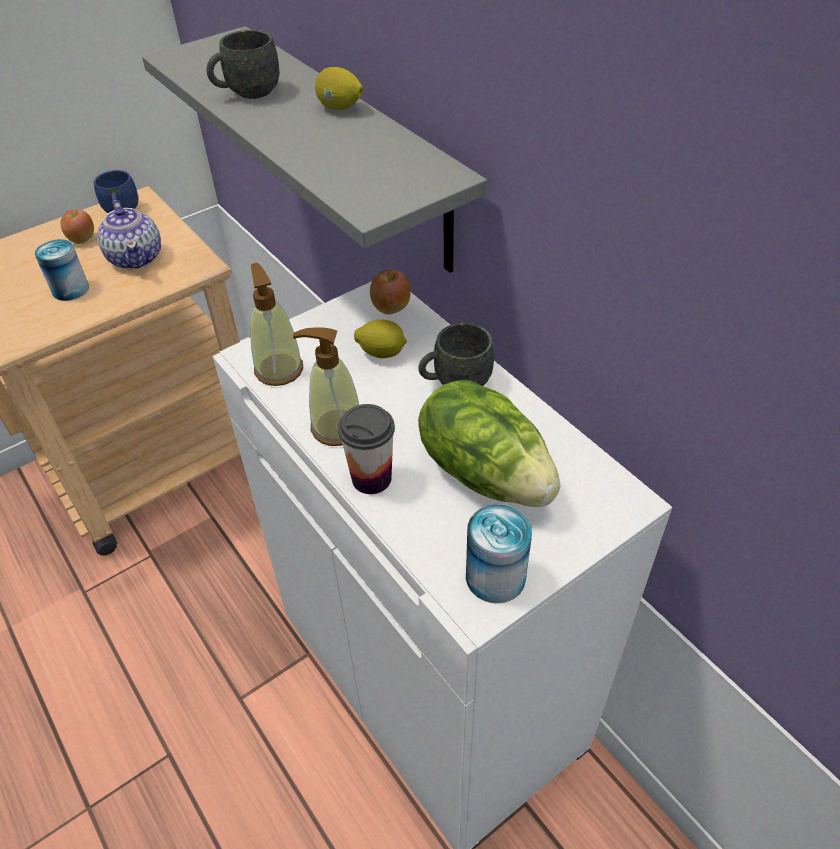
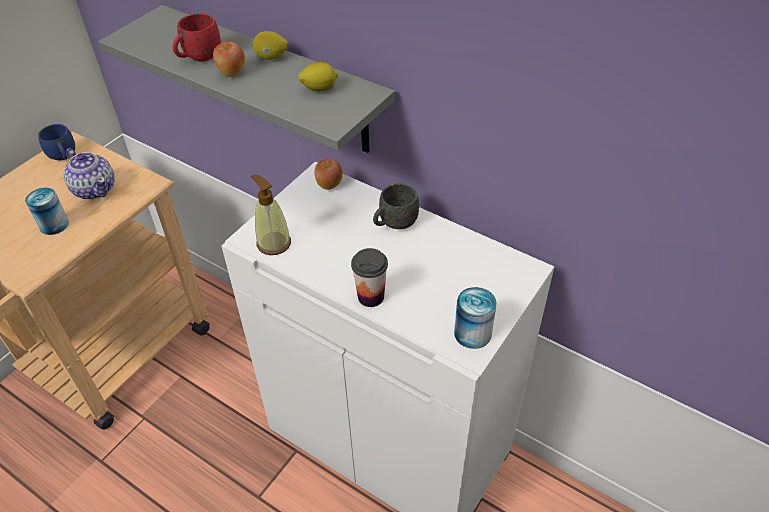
camera: 20 degrees left, 0 degrees up
apple [60,209,94,244] -> apple moved to [213,42,245,77]
grey mug [206,30,280,99] -> red mug [172,13,221,61]
soap dispenser [293,328,359,446] -> none
lemon [354,319,407,358] -> lemon moved to [298,62,338,92]
lettuce [418,380,561,507] -> none

